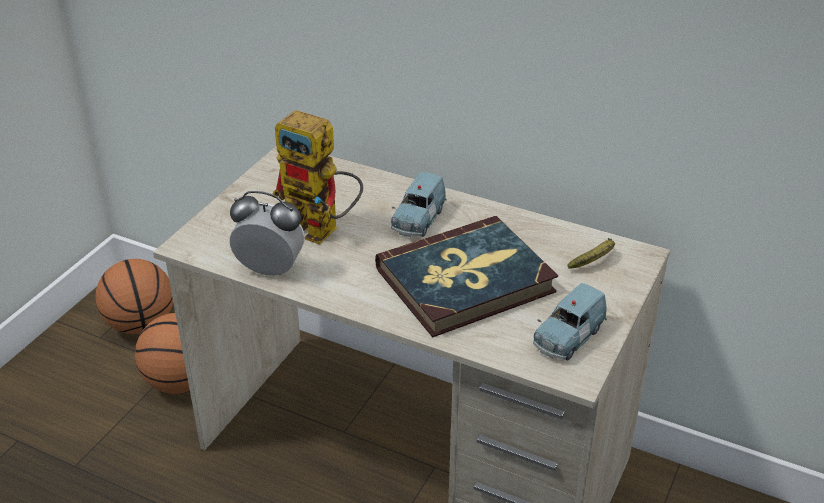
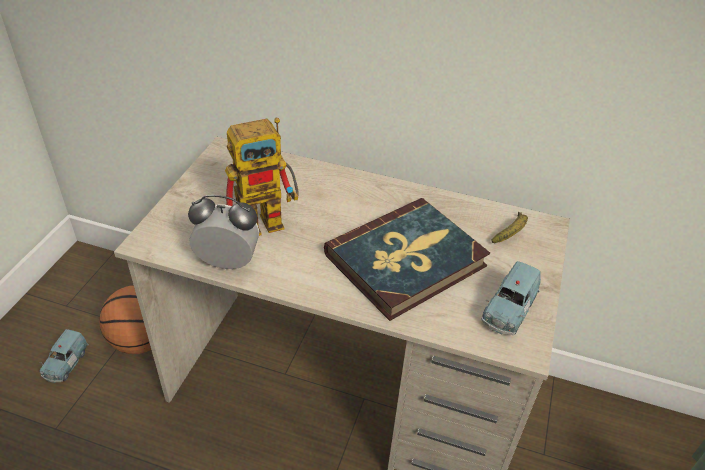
camera: 10 degrees left, 5 degrees up
basketball [95,259,173,334] -> none
toy robot [273,110,363,245] -> toy robot turned 45 degrees counterclockwise [225,118,299,236]
blue toy car [391,172,447,237] -> blue toy car moved to [39,329,89,383]

